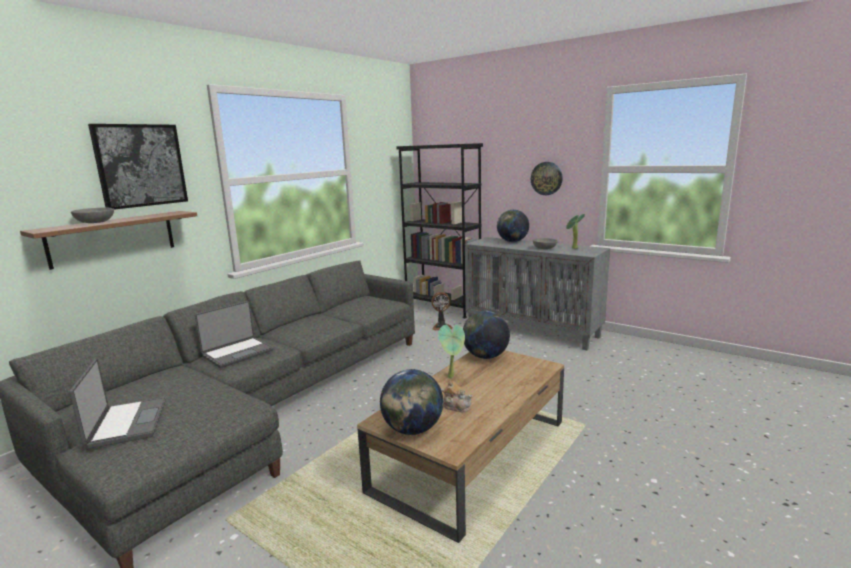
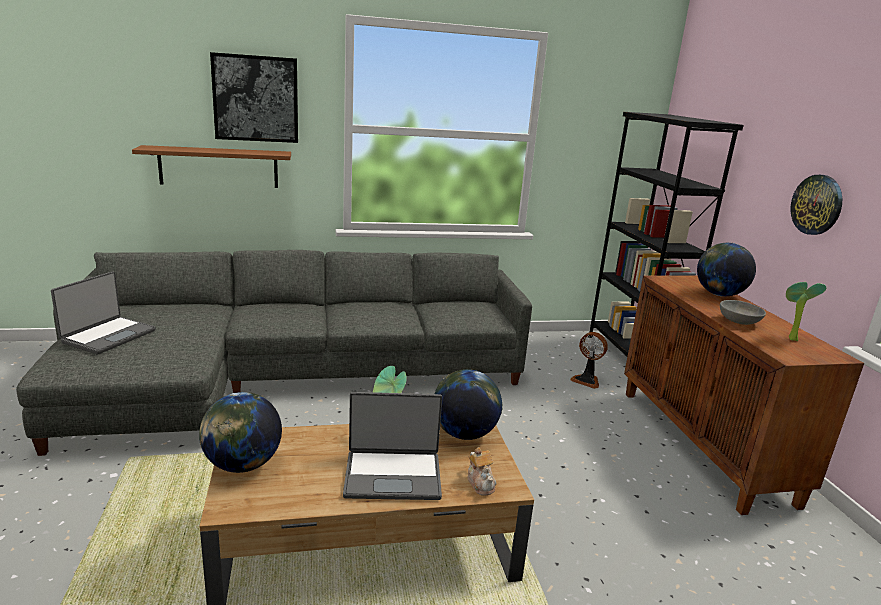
camera: 40 degrees right, 5 degrees up
grey bowl [71,207,114,223] -> none
laptop [195,301,273,368] -> laptop moved to [343,392,442,500]
teapot [441,380,473,412] -> teapot moved to [468,447,496,496]
grey cabinet [465,237,610,350] -> brown cabinet [624,275,864,515]

